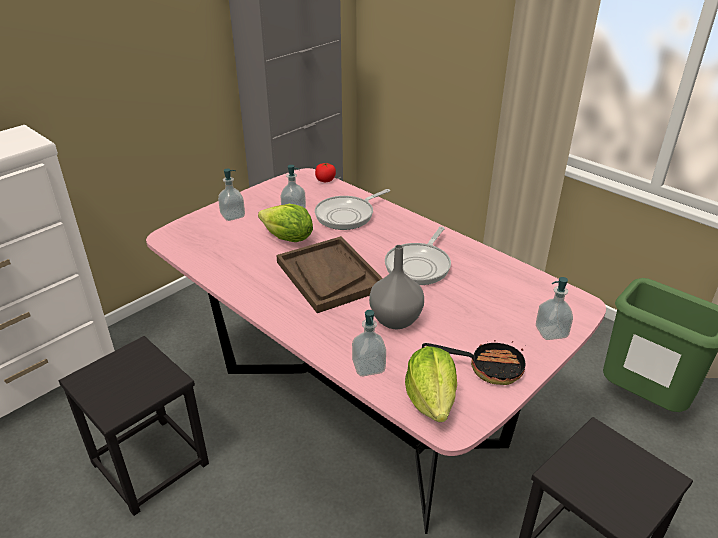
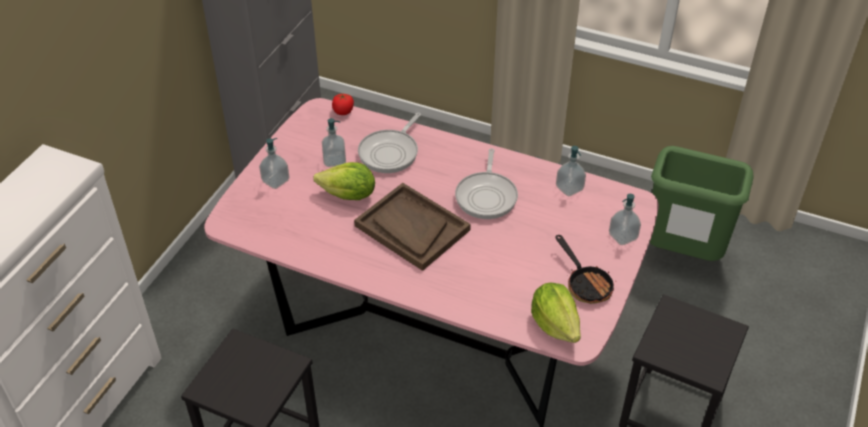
camera: 20 degrees left, 10 degrees up
soap dispenser [352,310,386,376] -> soap dispenser moved to [556,146,586,196]
grey vase [369,245,424,329] -> none
frying pan [422,340,525,385] -> frying pan turned 75 degrees clockwise [555,235,616,304]

